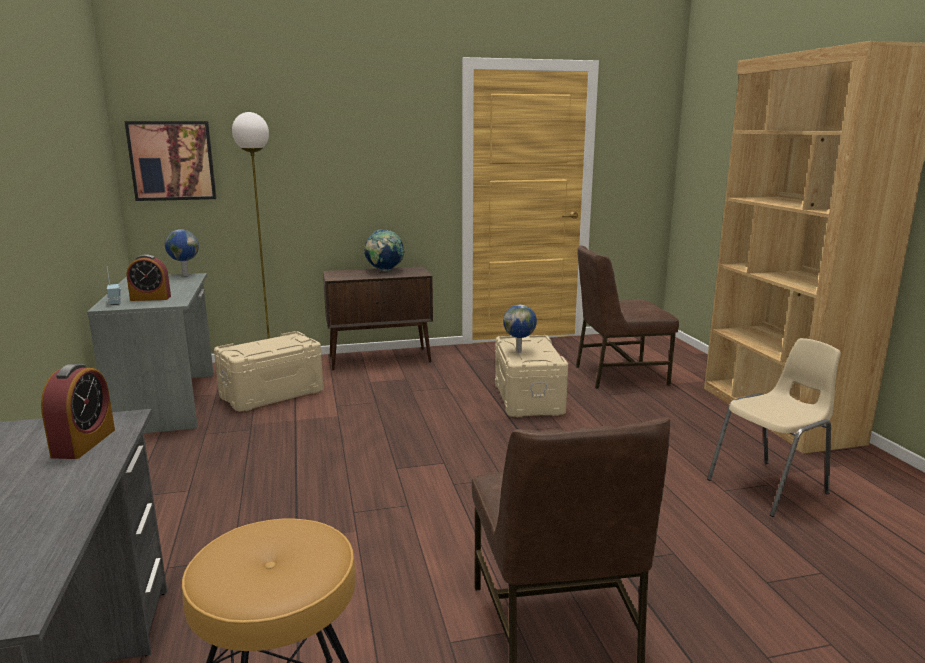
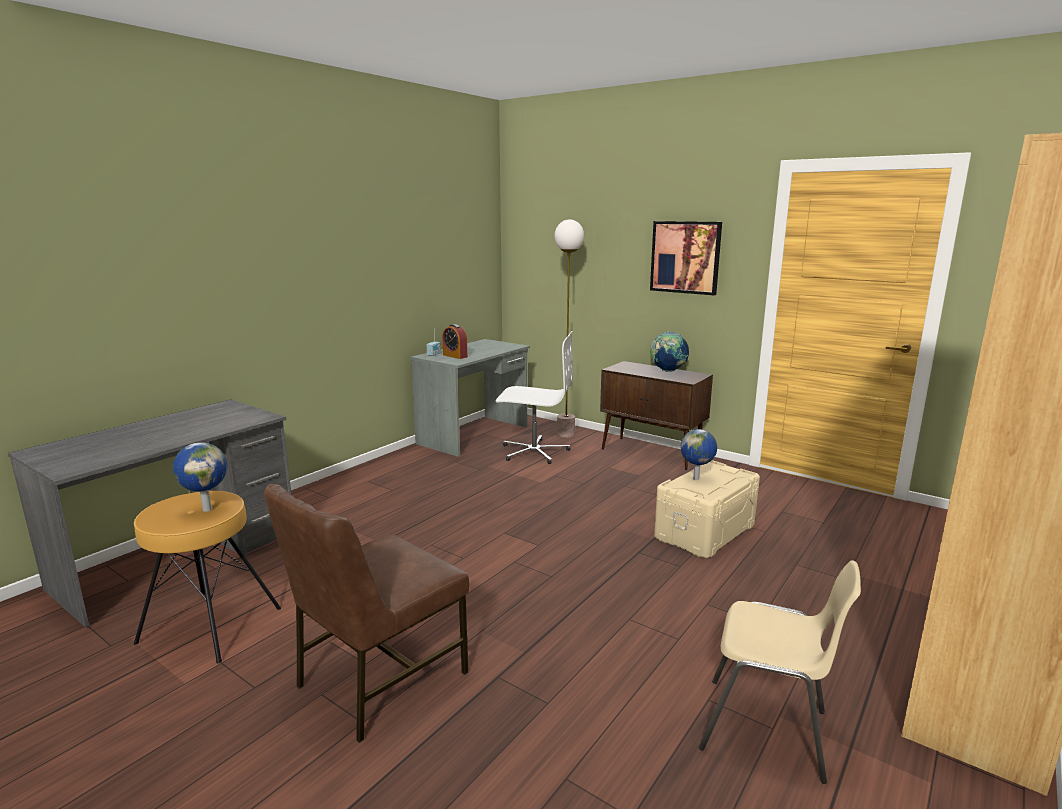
camera: 50 degrees right, 0 degrees up
alarm clock [41,364,115,459] -> none
picture [124,121,217,201] -> picture moved to [650,221,722,295]
globe [165,229,199,276] -> globe moved to [172,442,227,512]
beige storage box [214,331,323,412] -> white office chair [495,331,573,464]
brown chair [576,246,679,389] -> none

